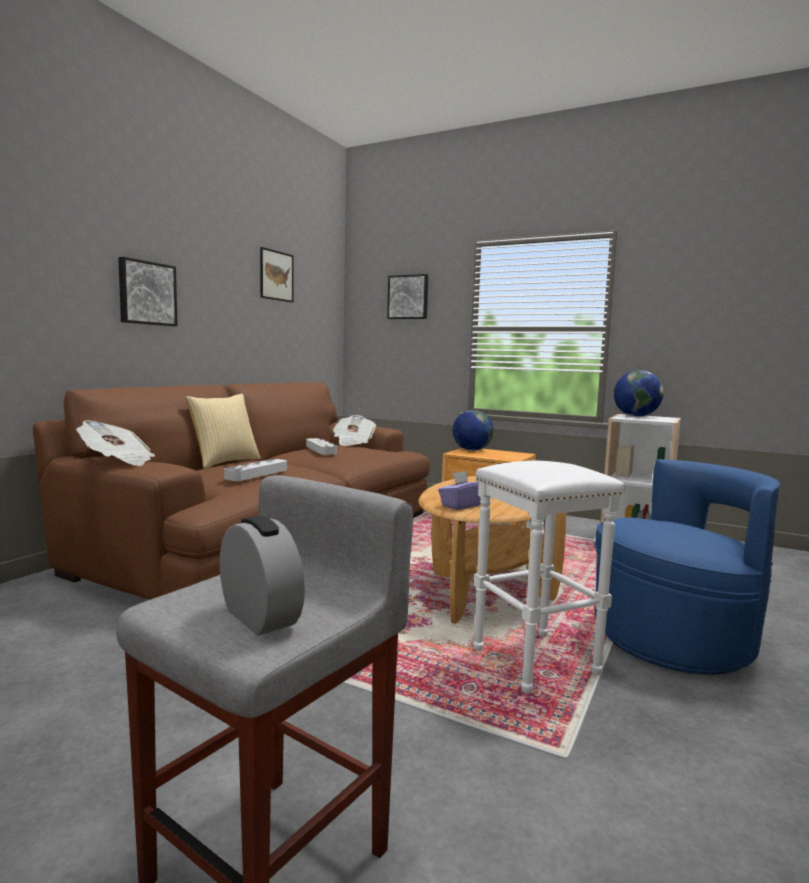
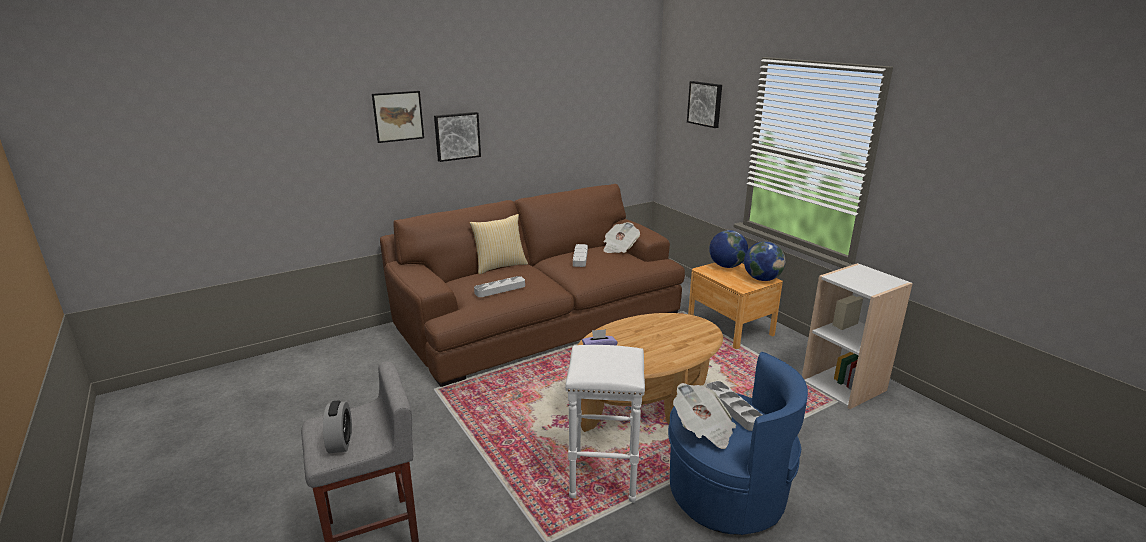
camera: 30 degrees right, 15 degrees up
newspaper [76,420,155,466] -> newspaper moved to [673,383,736,449]
picture [260,247,293,302] -> picture moved to [372,91,424,143]
globe [614,370,664,417] -> globe moved to [744,242,786,281]
none -> grey tray [706,381,762,431]

